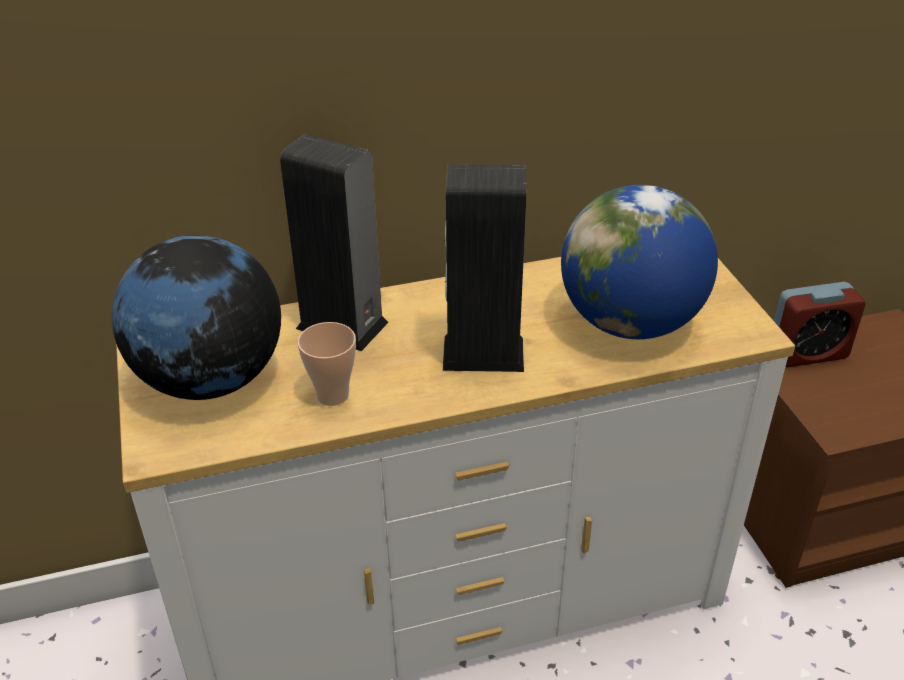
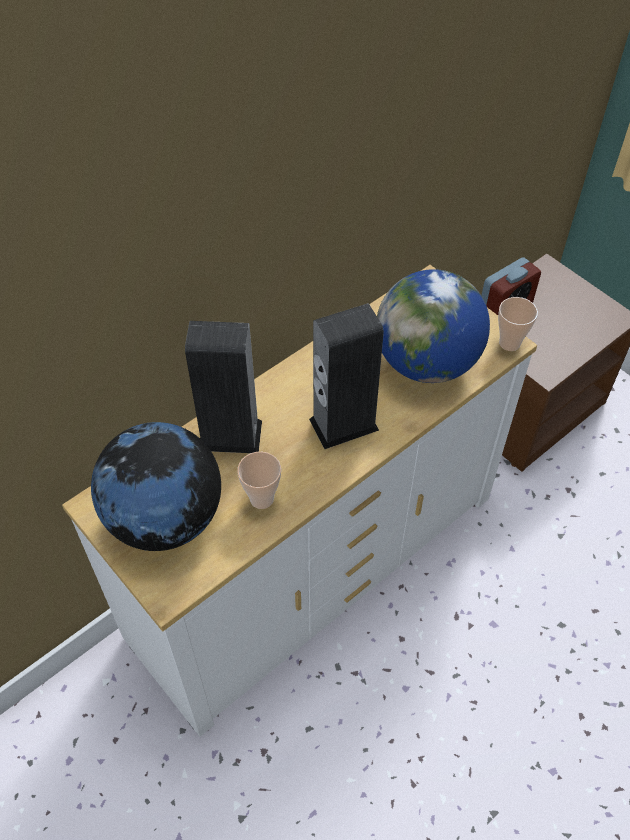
camera: 25 degrees left, 15 degrees up
none -> cup [498,297,538,351]

